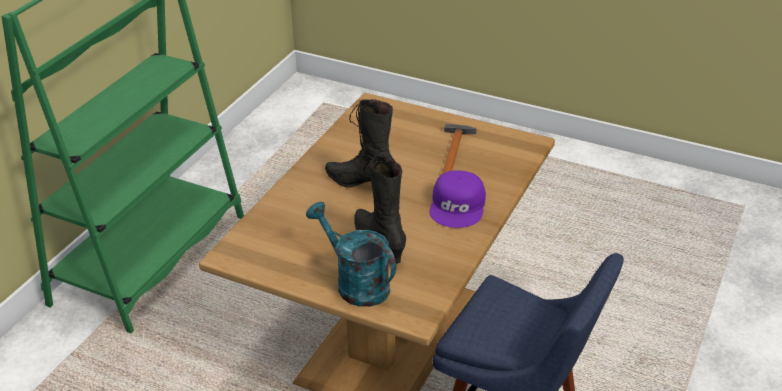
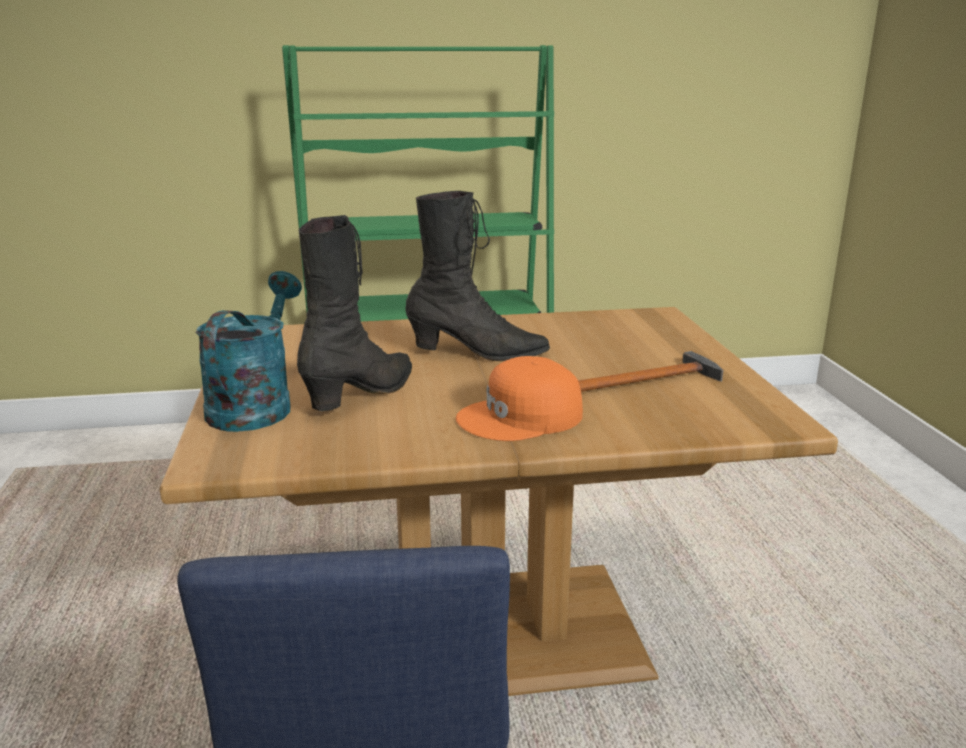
camera: 55 degrees right, 15 degrees down
black boot [325,99,395,187] -> black boot turned 90 degrees clockwise [405,191,550,362]
purple cap [430,170,486,228] -> orange cap [456,356,583,441]

